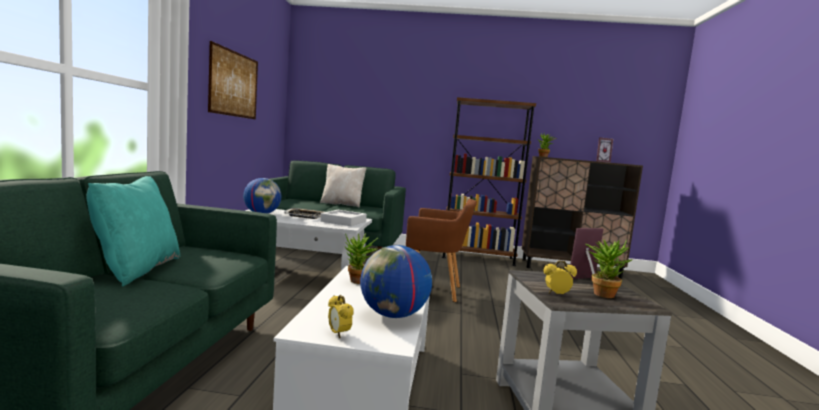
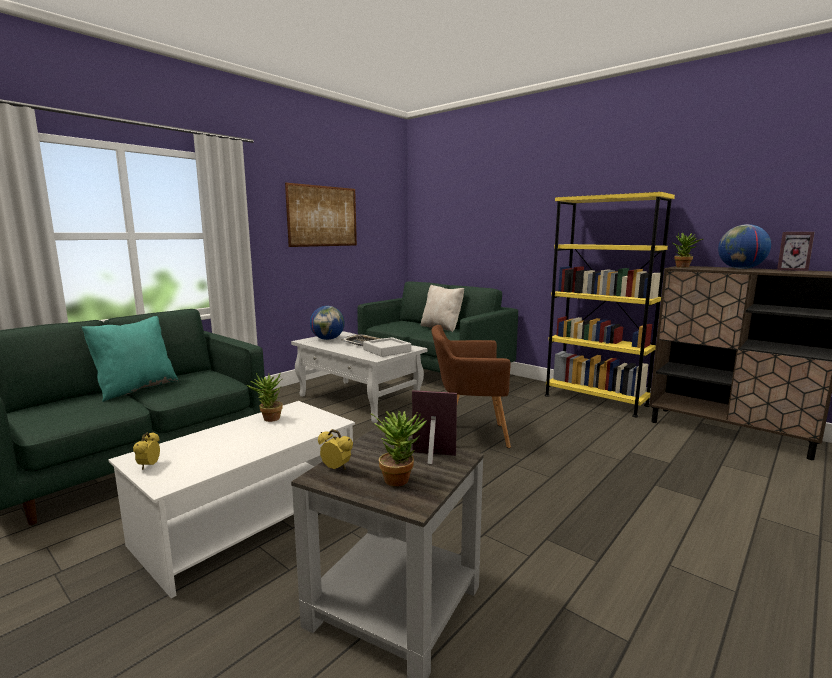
camera: 35 degrees right, 5 degrees up
globe [360,245,432,318] -> globe moved to [718,224,771,269]
brown armchair [406,199,477,302] -> brown armchair turned 135 degrees clockwise [431,325,511,448]
brown bookcase [442,97,536,266] -> yellow bookcase [545,192,675,417]

